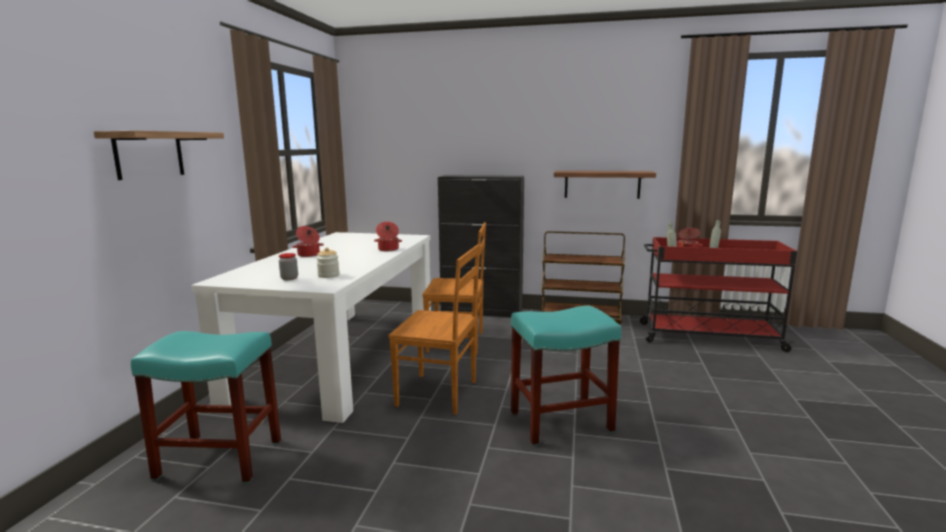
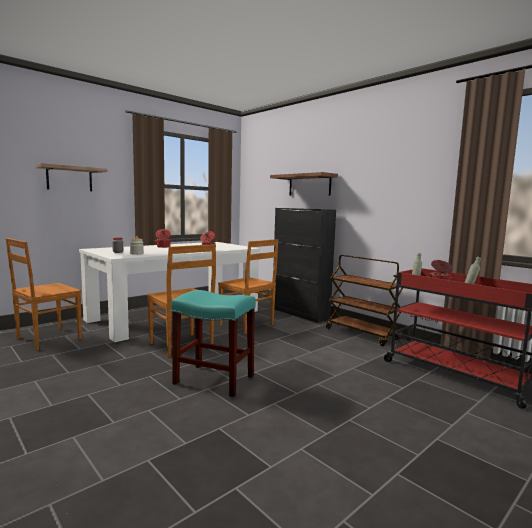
camera: 35 degrees right, 5 degrees down
turquoise stool [131,331,281,483] -> brown chair [6,238,82,350]
shelf [554,171,656,199] -> shelf moved to [270,172,338,196]

